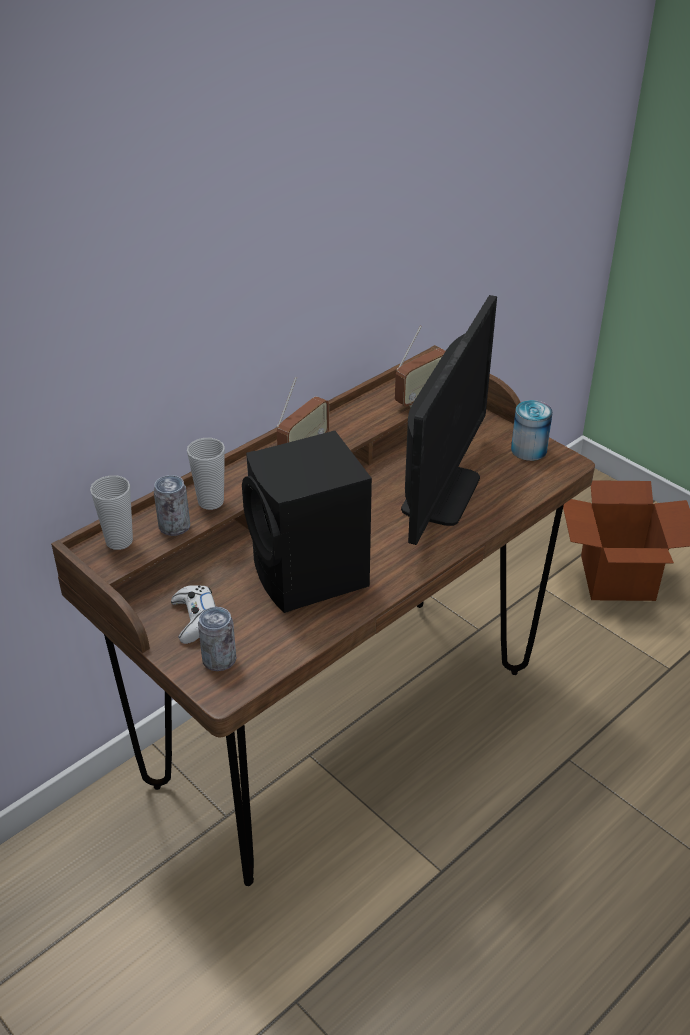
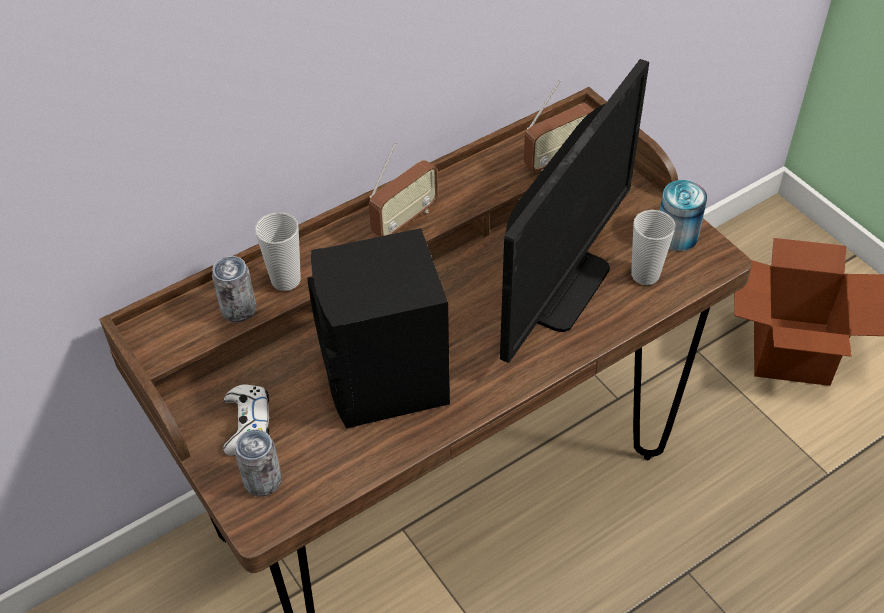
camera: 10 degrees right, 10 degrees up
cup [90,475,133,550] -> cup moved to [631,210,675,285]

